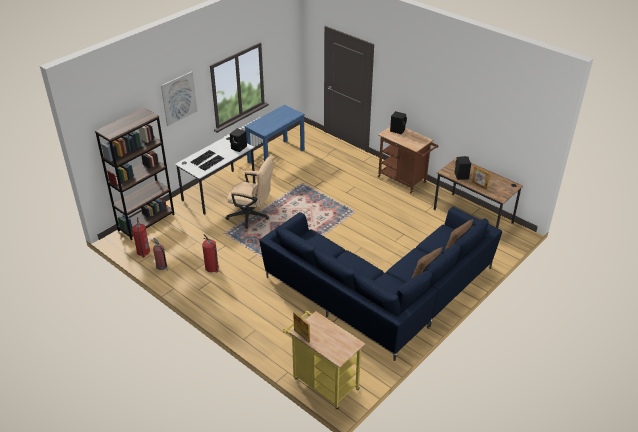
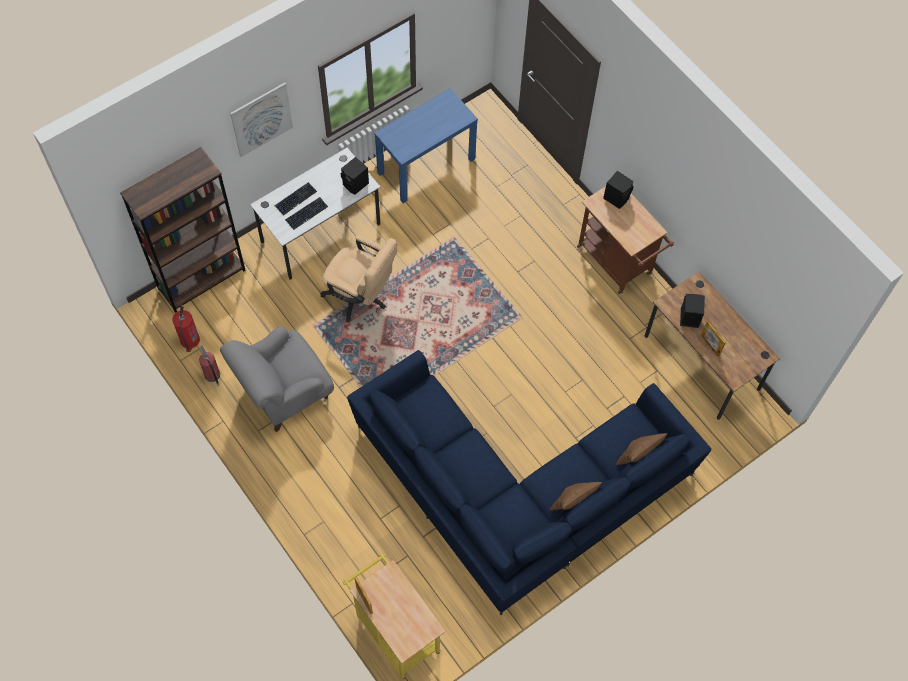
camera: 10 degrees right, 25 degrees up
fire extinguisher [202,234,219,273] -> grey armchair [220,327,334,432]

